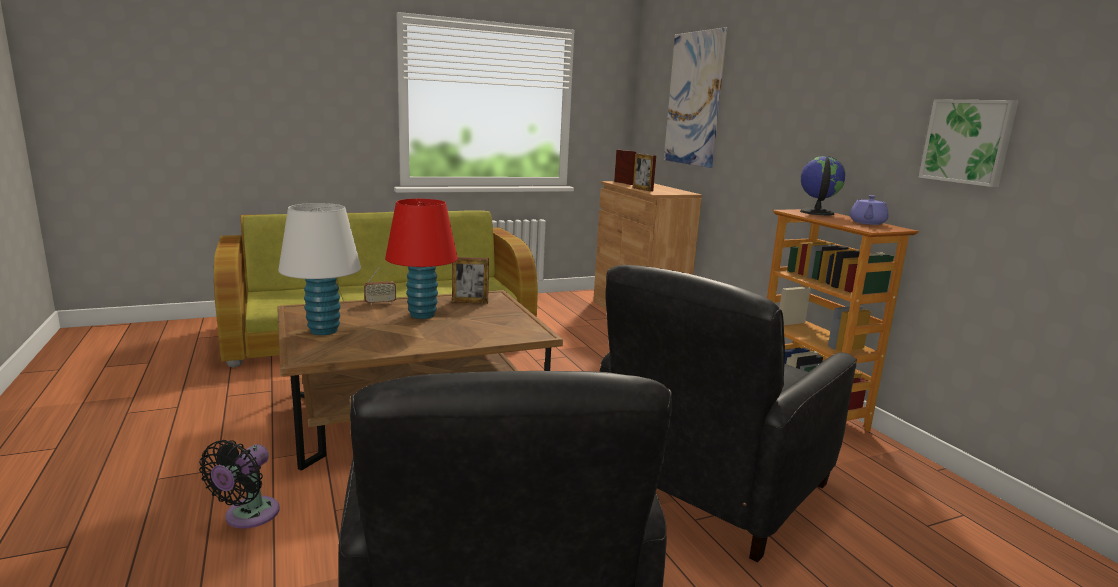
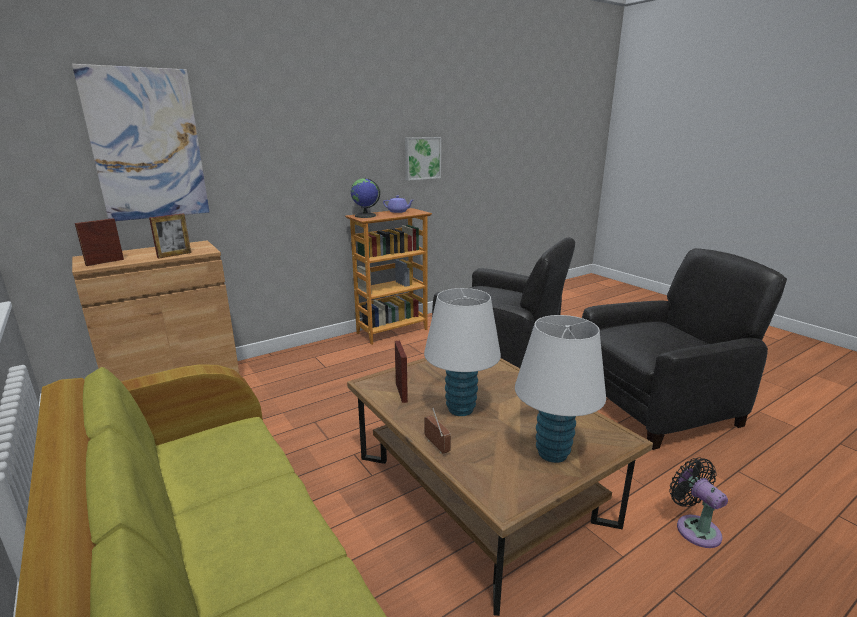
camera: 100 degrees left, 5 degrees up
black fan [199,440,280,529] -> black fan turned 120 degrees counterclockwise [669,458,728,548]
red table lamp [385,199,458,319] -> white table lamp [424,288,501,416]

